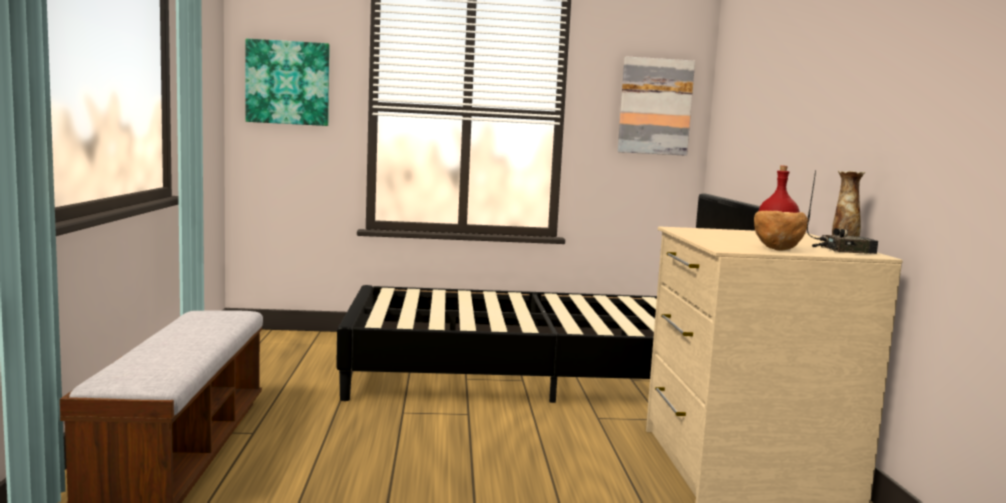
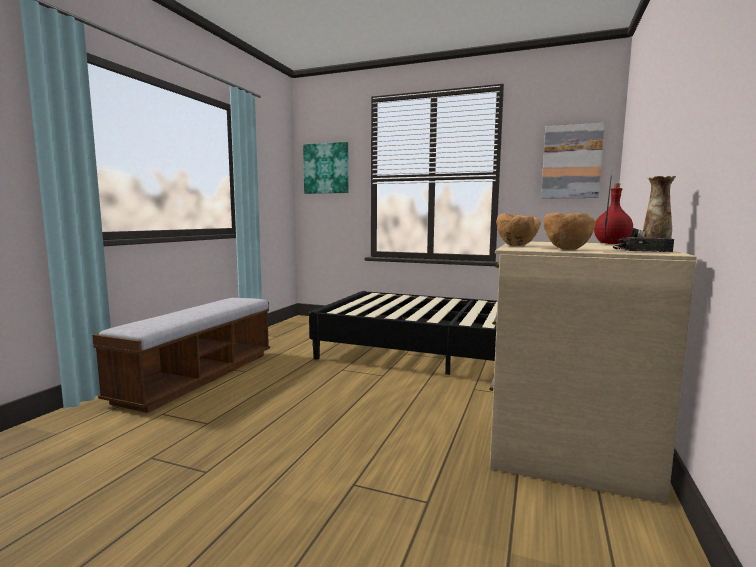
camera: 25 degrees right, 0 degrees up
none -> brown bowl [496,213,541,246]

